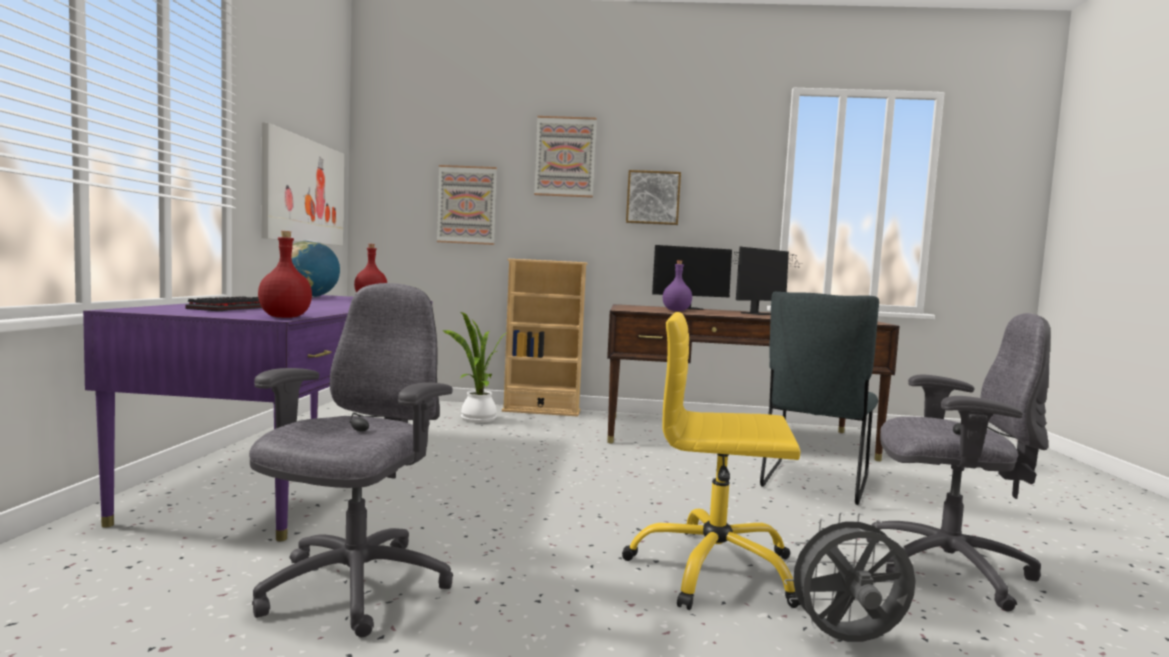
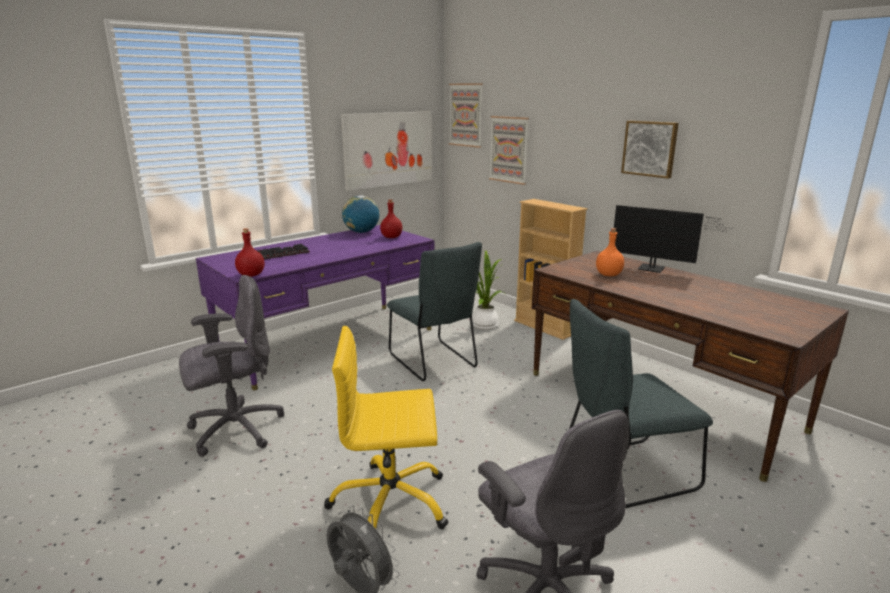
camera: 45 degrees right, 15 degrees up
picture [534,116,597,198] -> picture moved to [449,83,483,148]
yellow office chair [622,312,801,610] -> yellow office chair turned 60 degrees counterclockwise [324,326,449,529]
purple bottle [663,260,692,311] -> orange bottle [596,228,624,276]
monitor [736,247,800,315] -> none
none -> grey chair [387,242,482,381]

